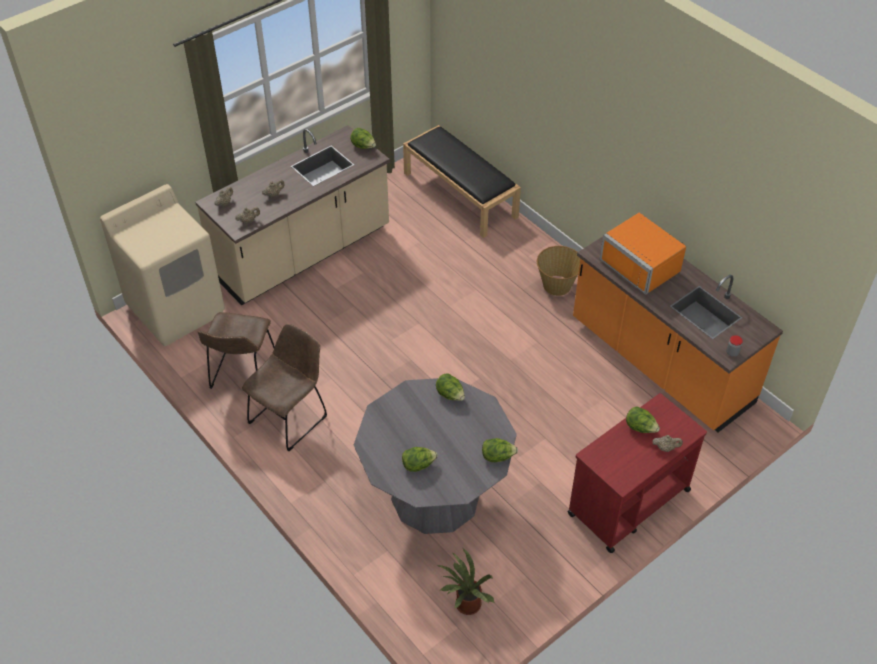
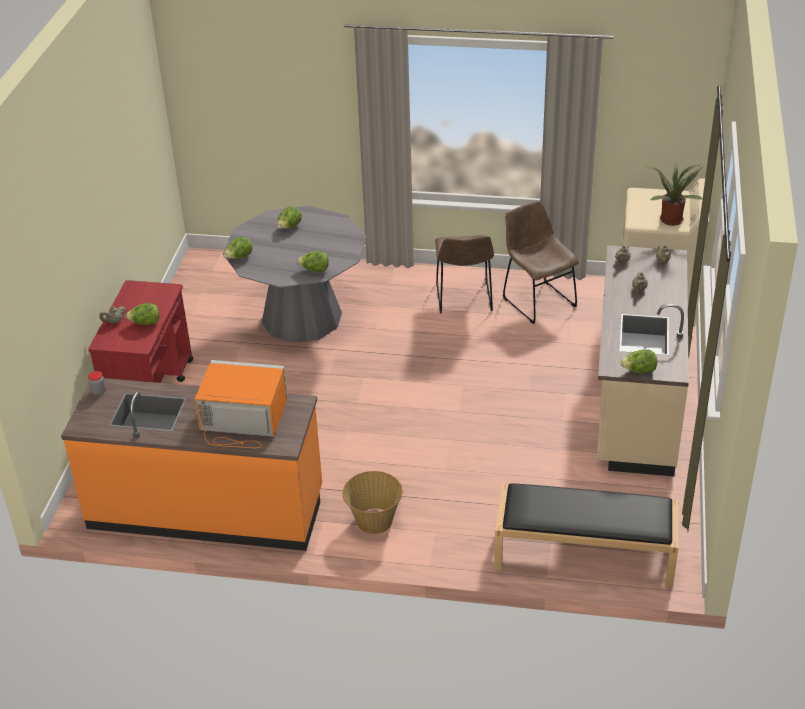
camera: 140 degrees right, 10 degrees down
potted plant [438,548,495,615] -> potted plant moved to [647,163,702,226]

